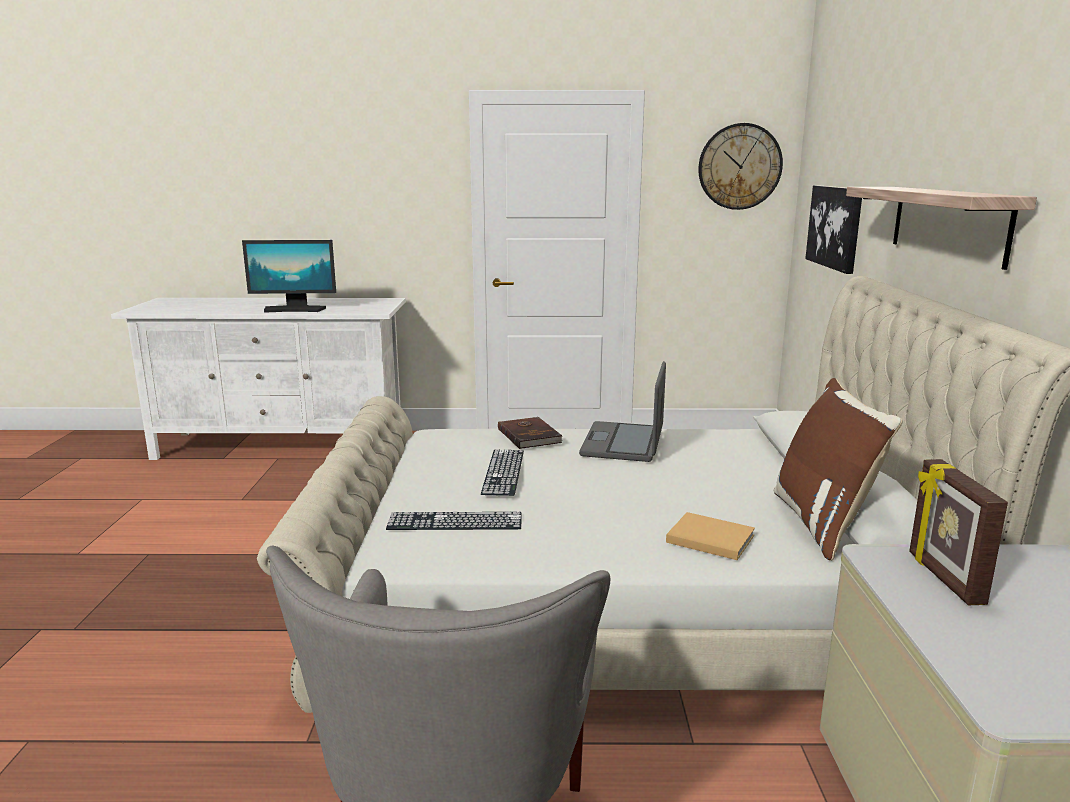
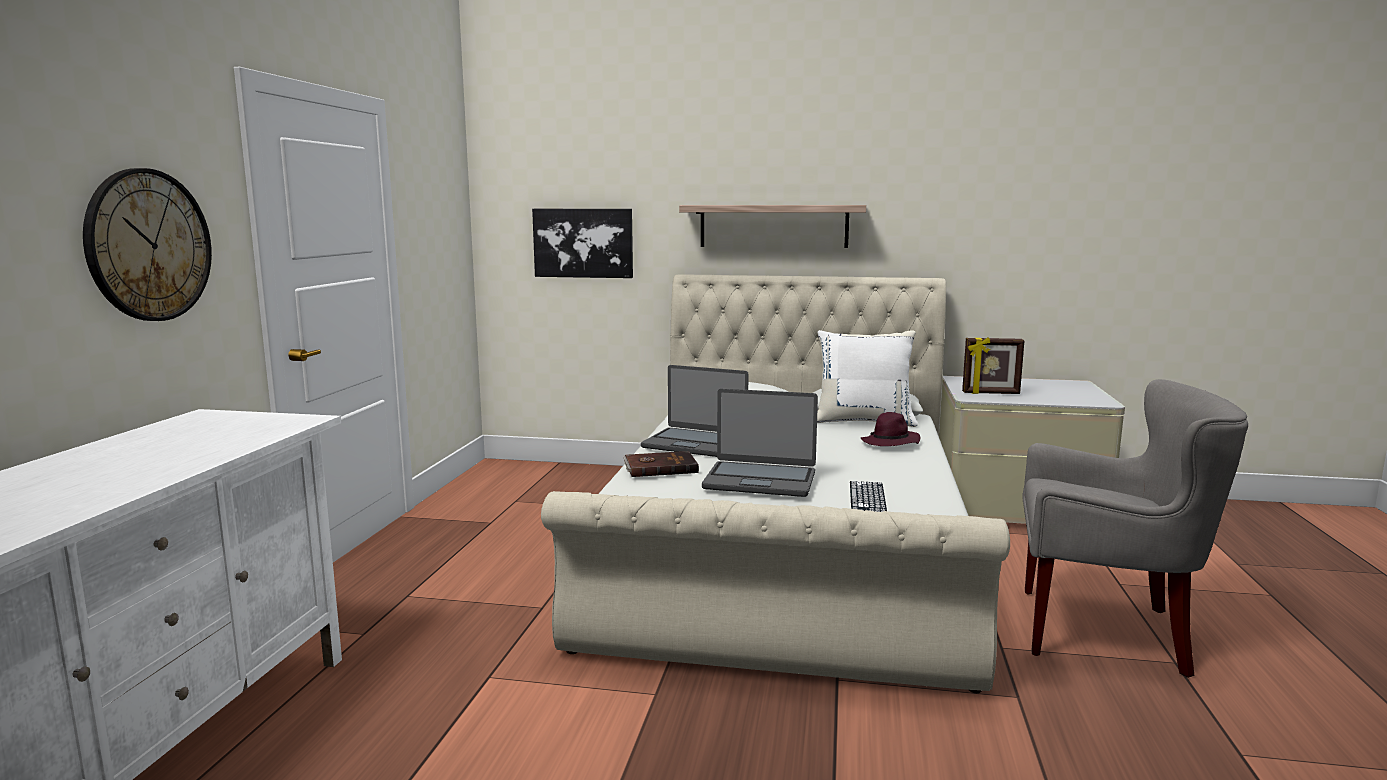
camera: 80 degrees left, 5 degrees down
monitor [242,240,336,313] -> none
keyboard [481,449,524,496] -> laptop [702,389,818,497]
beige book [666,512,755,560] -> purple hat [861,412,920,446]
wall clock [698,123,783,210] -> wall clock moved to [83,168,212,321]
brown pillow [774,378,902,561] -> white pillow [817,330,918,427]

